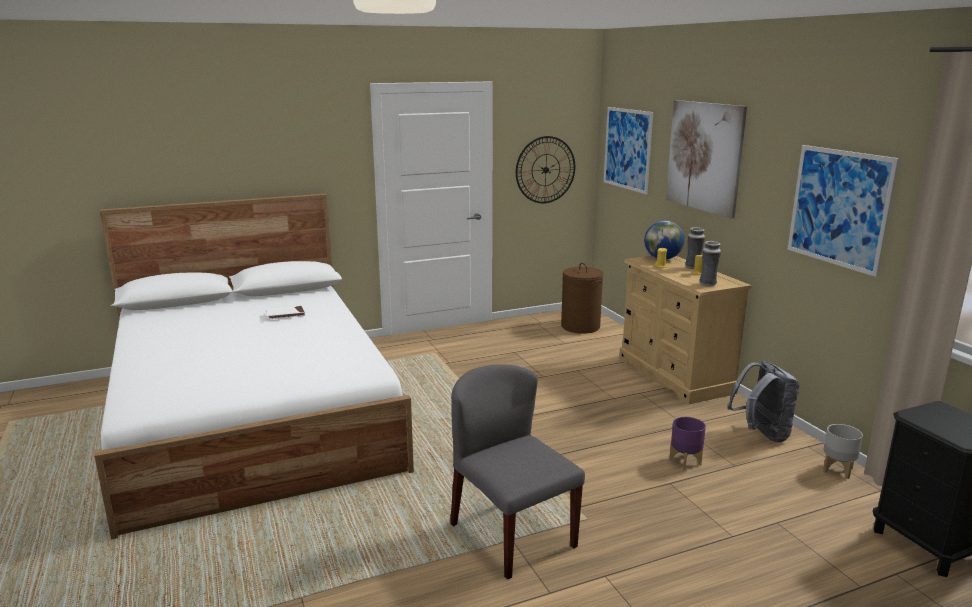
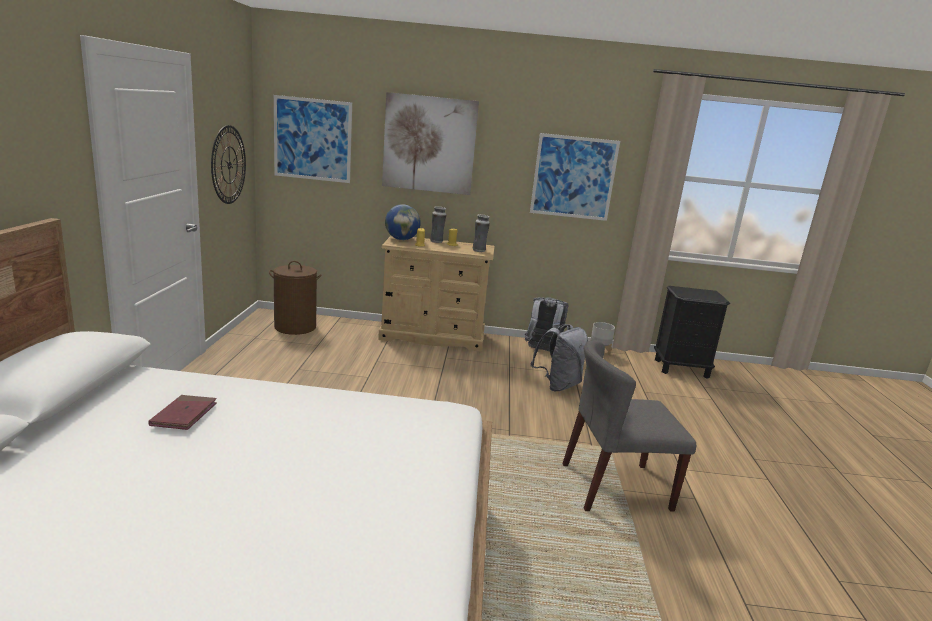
camera: 65 degrees left, 0 degrees up
white book [266,306,306,319] -> red book [148,395,217,430]
purple planter [669,417,706,470] -> grey backpack [530,324,588,391]

